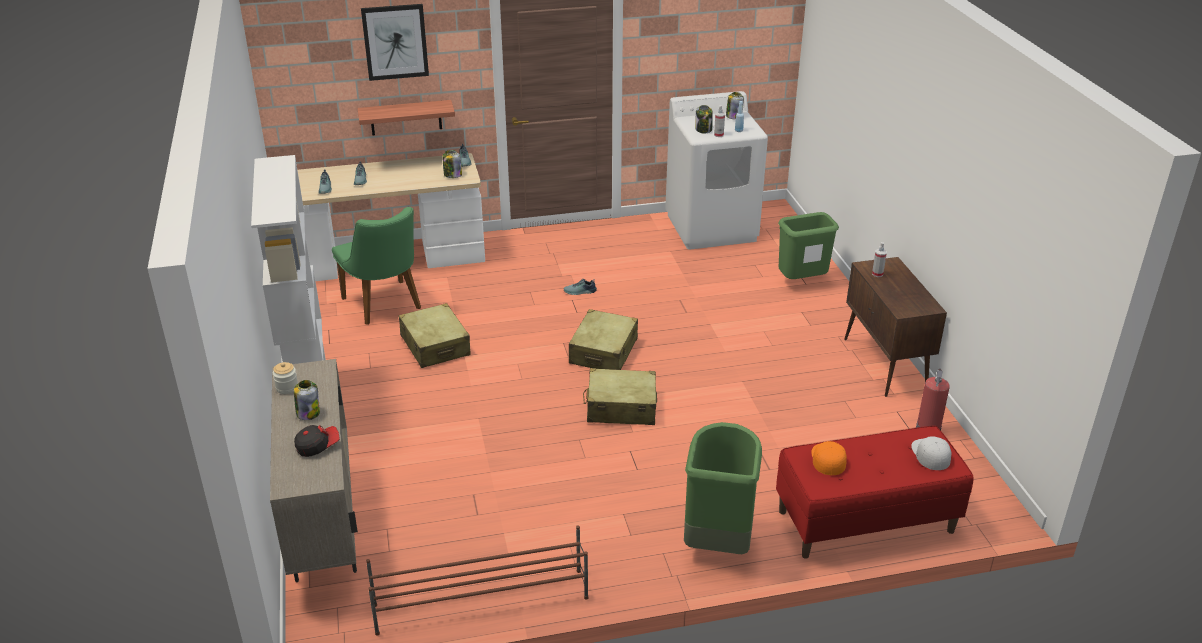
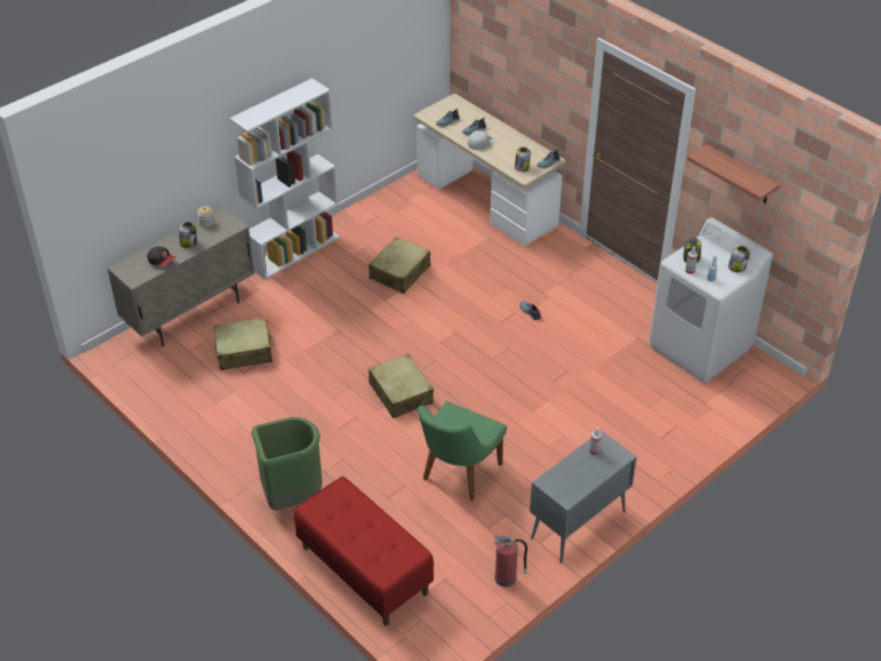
camera: 60 degrees right, 10 degrees up
green chair [332,207,421,325] -> green chair moved to [418,401,507,501]
shelf [357,100,455,135] -> shelf moved to [687,144,780,203]
picture [361,4,429,81] -> none
brown shoe rack [366,525,588,635] -> none
beige suitcase [569,309,638,370] -> beige suitcase moved to [214,317,275,370]
green trash can [778,212,839,279] -> none
orange cap [811,441,847,475] -> none
brown cabinet [844,257,947,397] -> grey cabinet [530,431,637,563]
white cap [911,436,951,470] -> white cap moved to [468,130,496,150]

